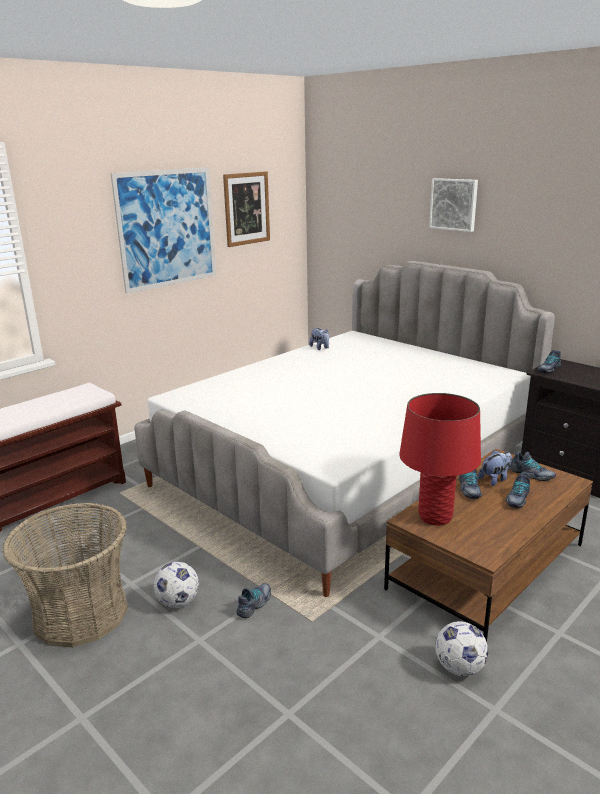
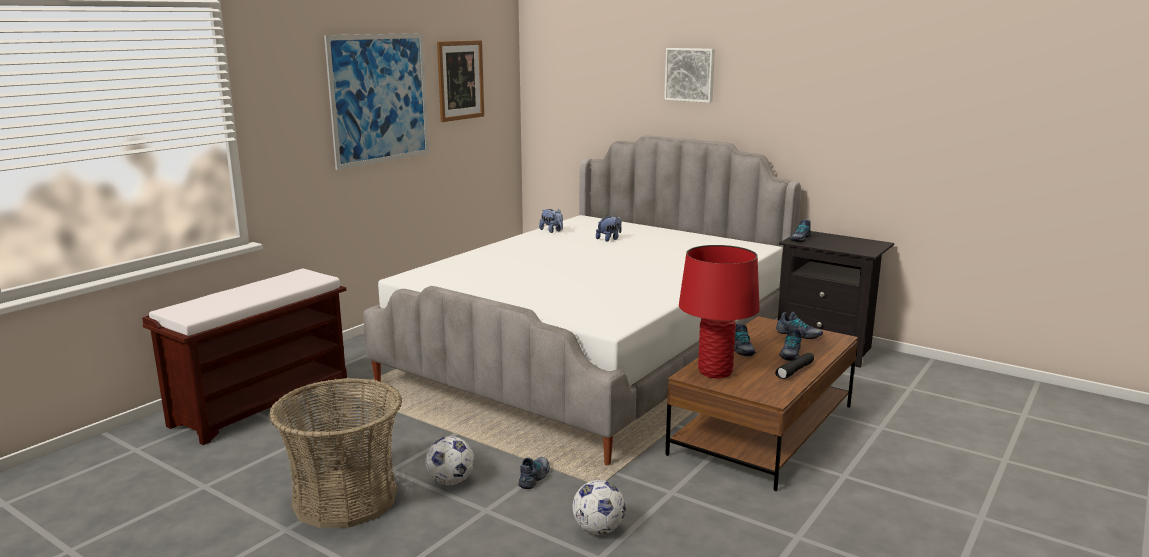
camera: 10 degrees left, 5 degrees down
football [435,621,488,677] -> football moved to [572,480,626,535]
plush toy [478,450,512,486] -> plush toy moved to [596,215,622,242]
none -> black flashlight [775,353,814,379]

